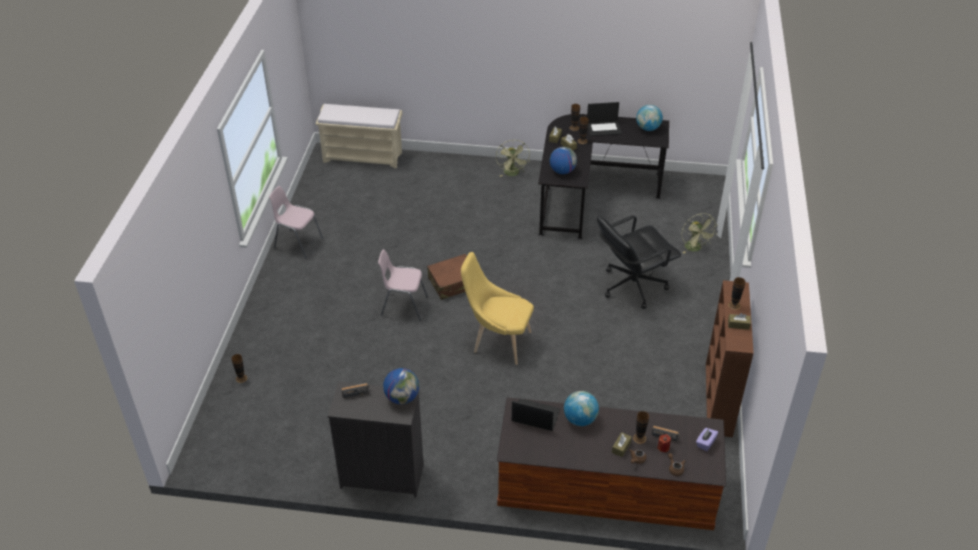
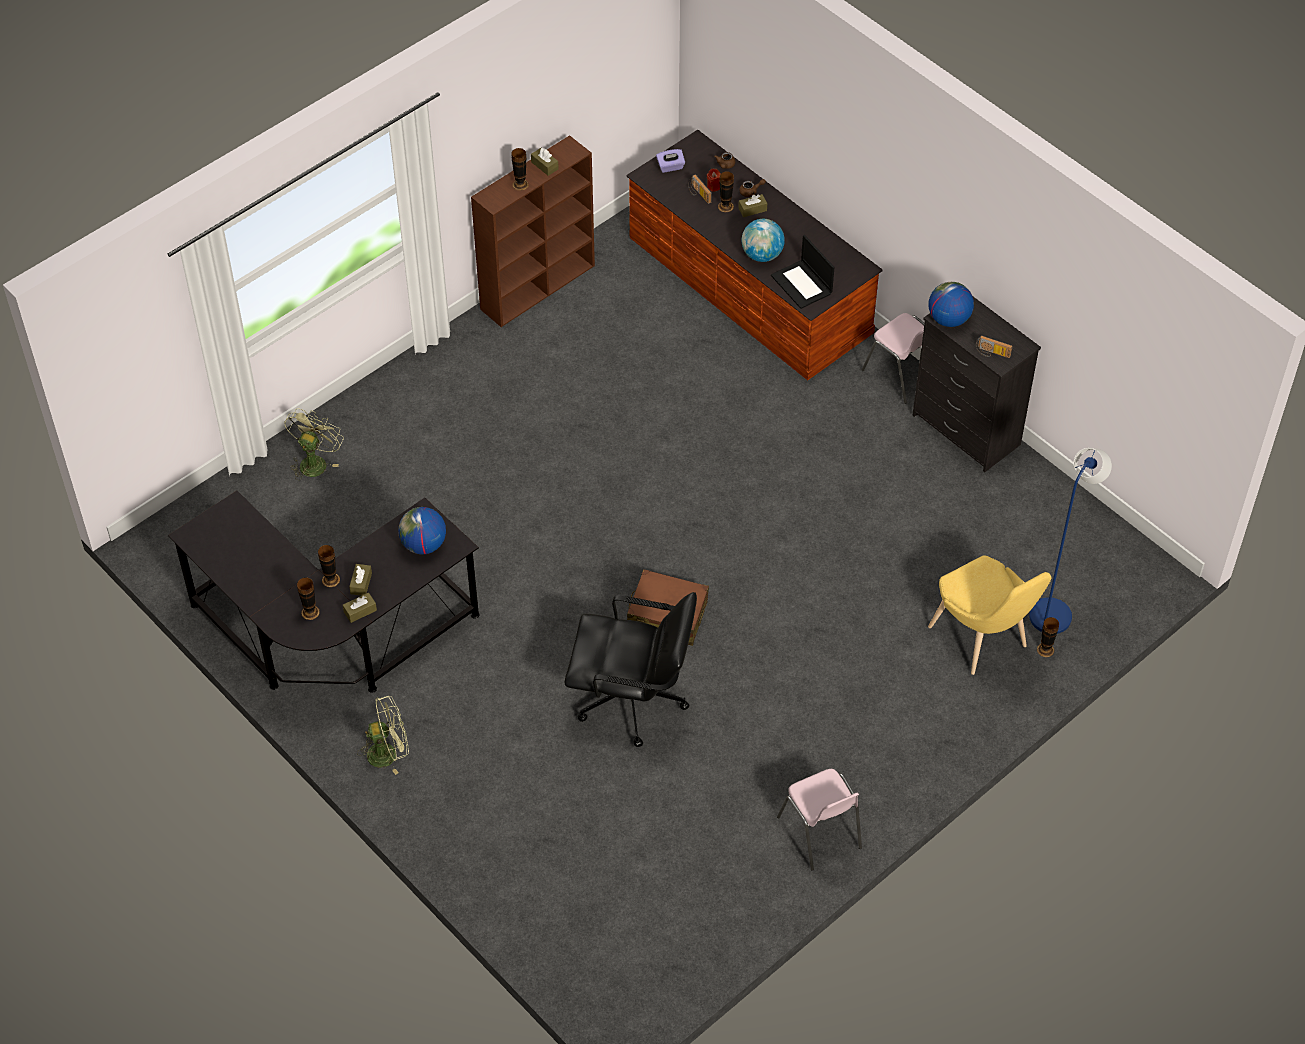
camera: 140 degrees left, 10 degrees up
beige bench [315,104,403,168] -> none
pink chair [378,249,428,321] -> pink chair moved to [862,313,925,404]
yellow chair [461,252,534,365] -> yellow chair moved to [928,555,1052,675]
green fan [496,140,530,177] -> green fan turned 45 degrees clockwise [357,696,409,775]
laptop [587,102,622,136] -> none
black office chair [597,215,681,309] -> black office chair moved to [565,592,697,747]
globe [636,105,663,131] -> none
none -> blue floor lamp [1029,448,1112,634]

